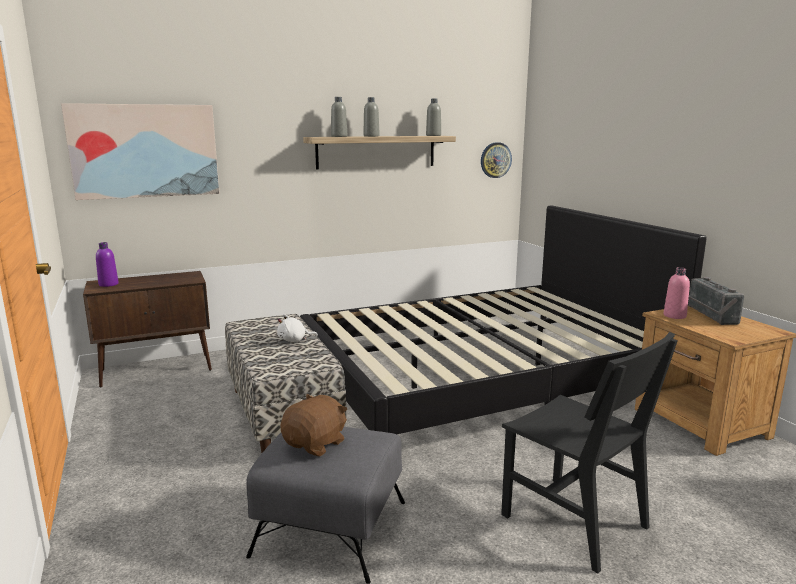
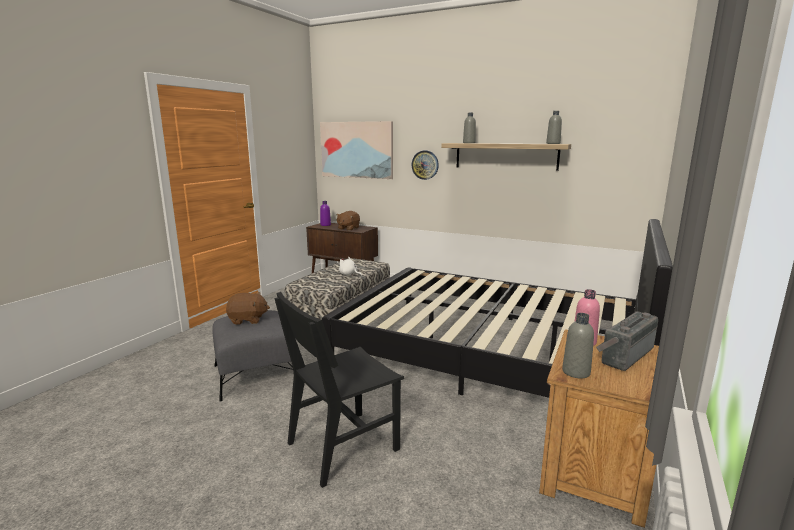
camera: 50 degrees right, 0 degrees up
grey bottle [363,97,380,137] -> grey bottle moved to [562,313,594,379]
wall clock [481,142,512,178] -> wall clock moved to [412,150,439,180]
black chair [501,332,678,574] -> black chair turned 45 degrees clockwise [274,292,404,488]
none -> brown plush toy [336,211,360,231]

